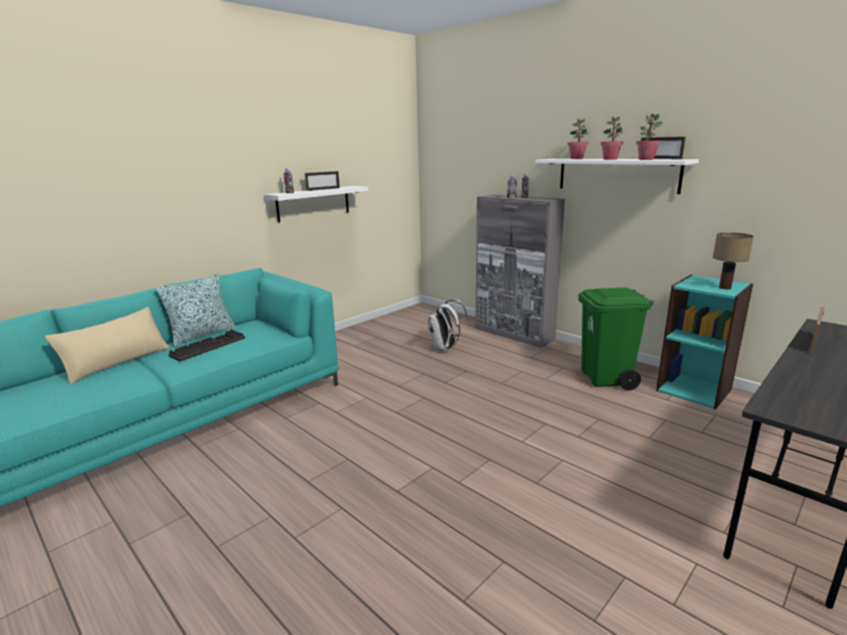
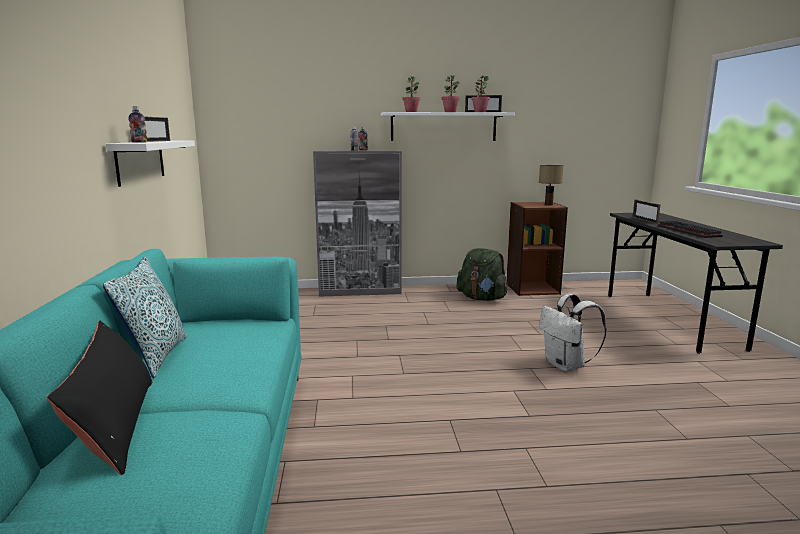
camera: 50 degrees left, 5 degrees down
beige pillow [44,307,170,384] -> black pillow [46,321,152,475]
keyboard [168,330,245,361] -> keyboard moved to [658,221,722,238]
white backpack [427,299,469,351] -> white backpack moved to [539,294,607,371]
green trash can [578,288,654,390] -> green backpack [457,248,508,301]
turquoise bookcase [656,275,753,409] -> brown bookcase [507,202,568,296]

